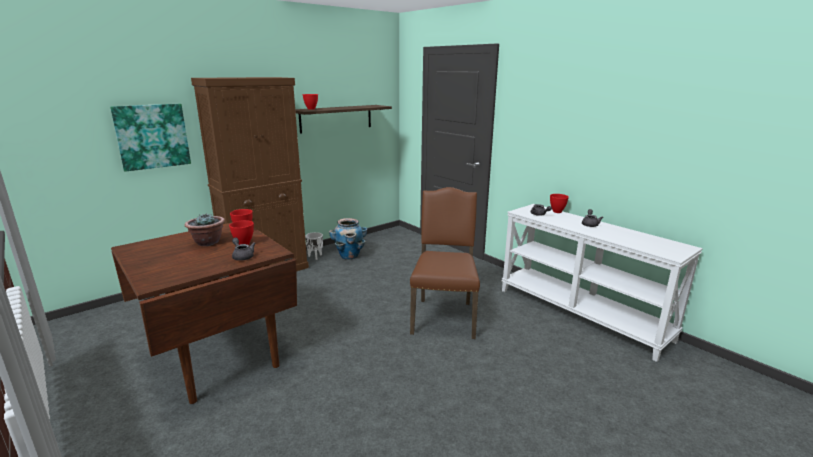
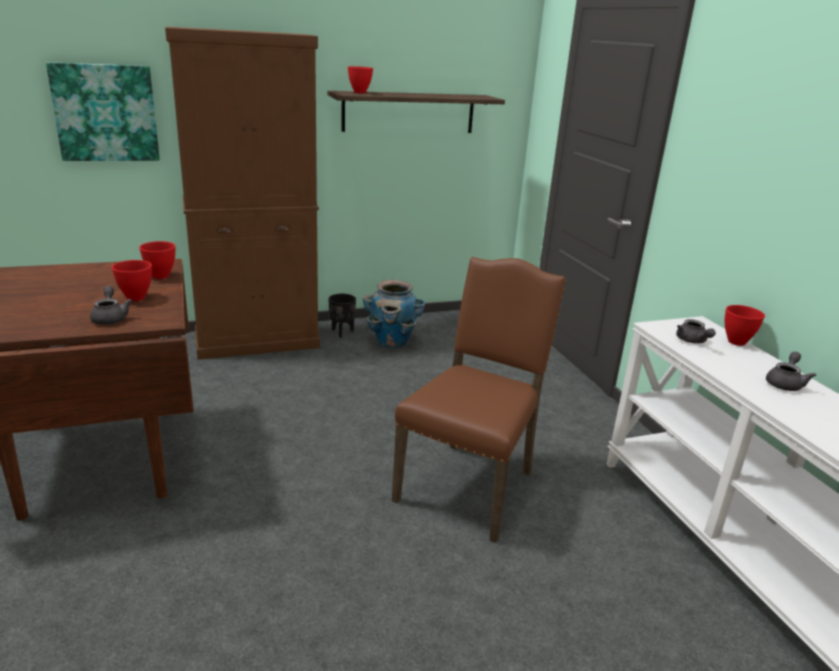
camera: 20 degrees right, 5 degrees up
potted plant [184,213,225,246] -> none
white planter [305,232,323,260] -> black planter [328,294,356,338]

